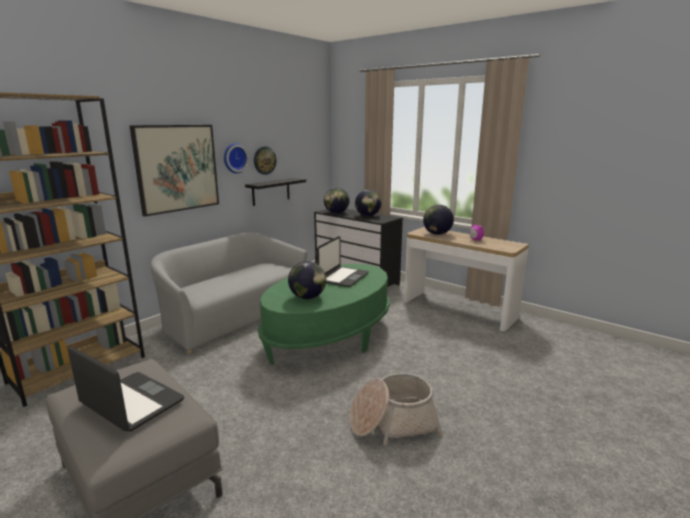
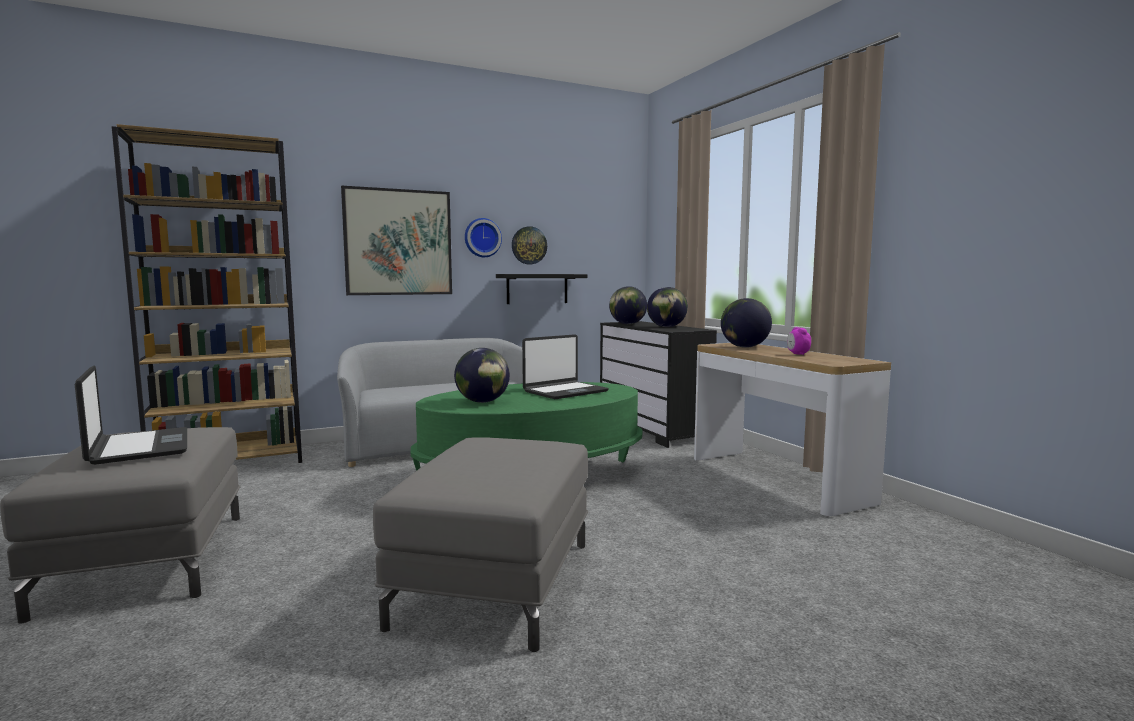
camera: 25 degrees right, 10 degrees down
basket [349,373,443,445] -> grey ottoman [373,438,588,652]

